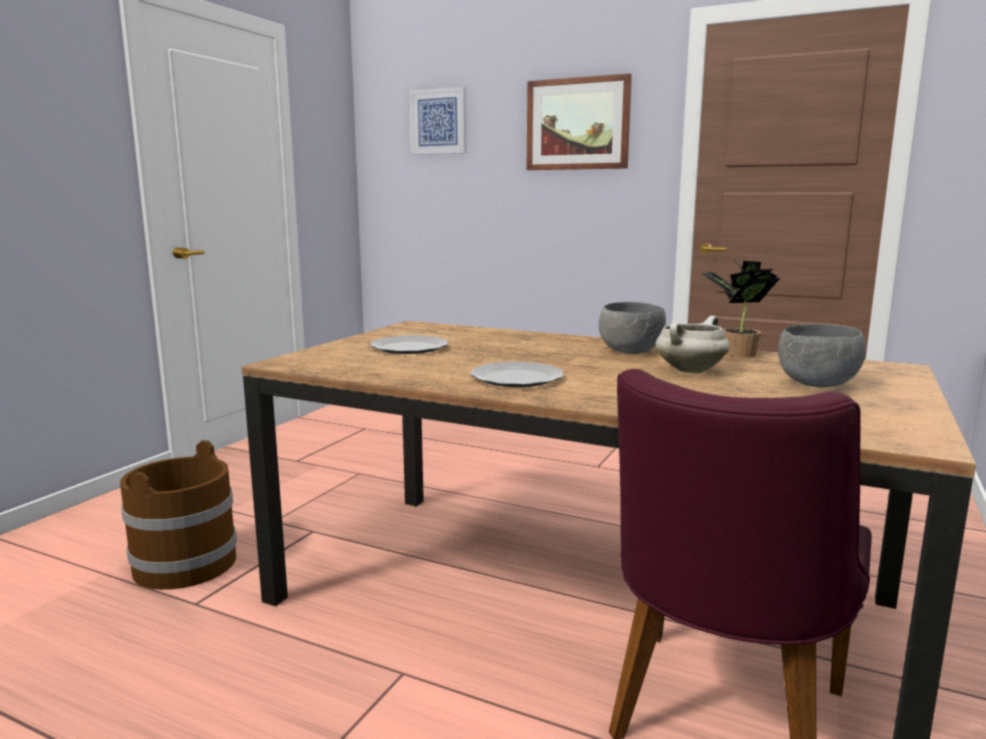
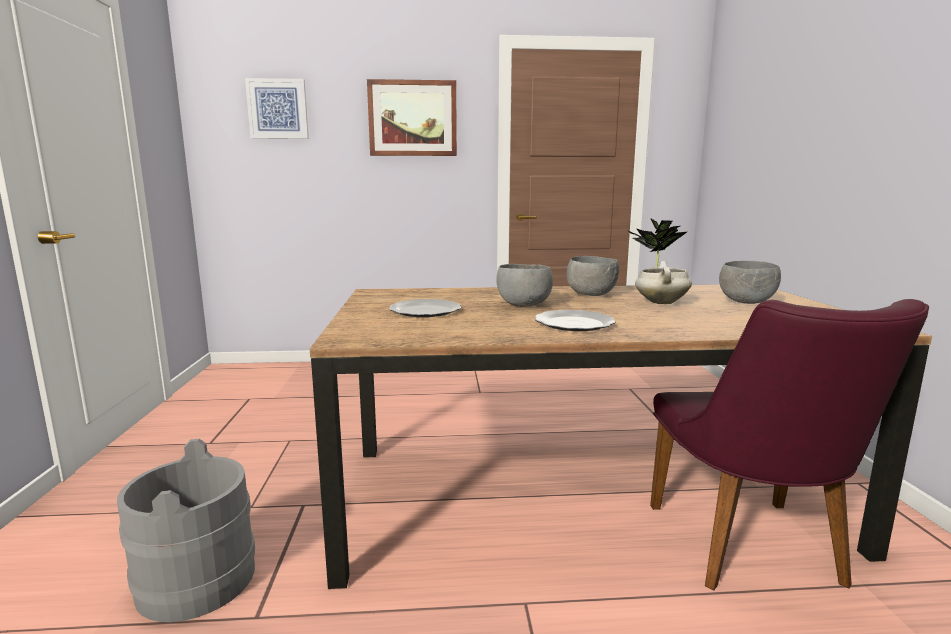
camera: 30 degrees left, 0 degrees up
brown bucket [120,440,237,590] -> grey bucket [117,439,255,622]
none -> grey bowl [496,264,553,307]

